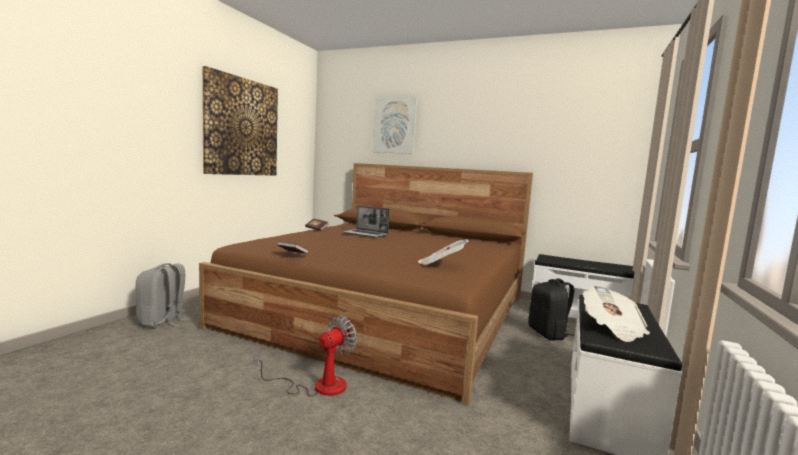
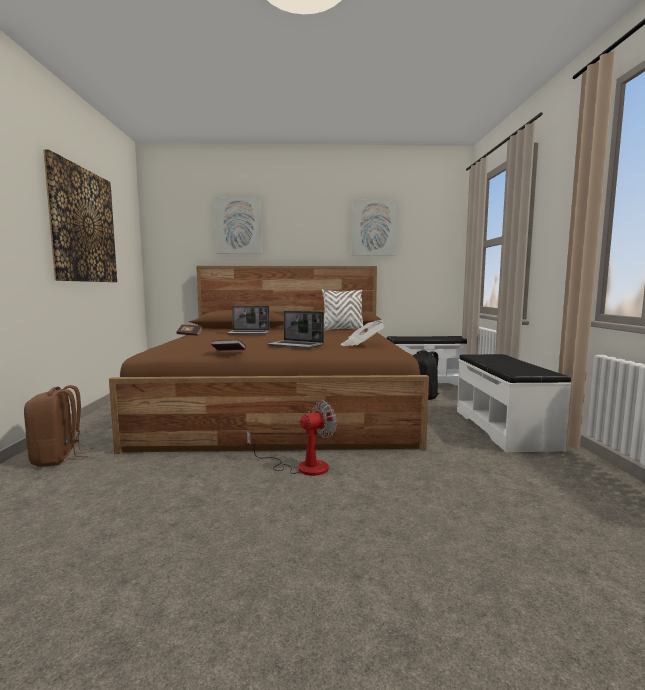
camera: 25 degrees left, 0 degrees up
grey backpack [136,263,191,328] -> brown backpack [24,385,93,467]
fan [254,316,357,396] -> fan turned 45 degrees clockwise [247,401,337,476]
newspaper [583,285,650,342] -> none
none -> laptop [267,311,324,349]
none -> white pillow [322,289,363,331]
none -> picture [351,200,398,256]

